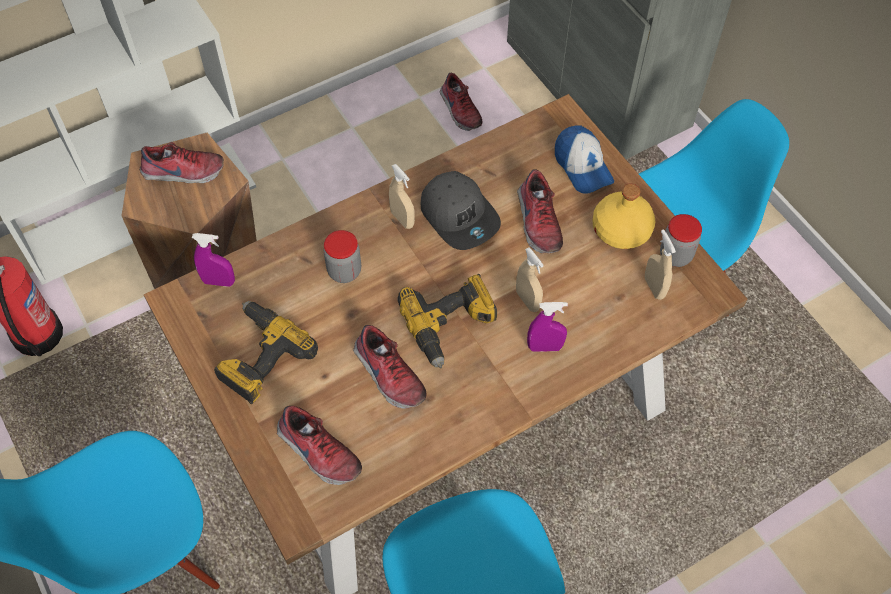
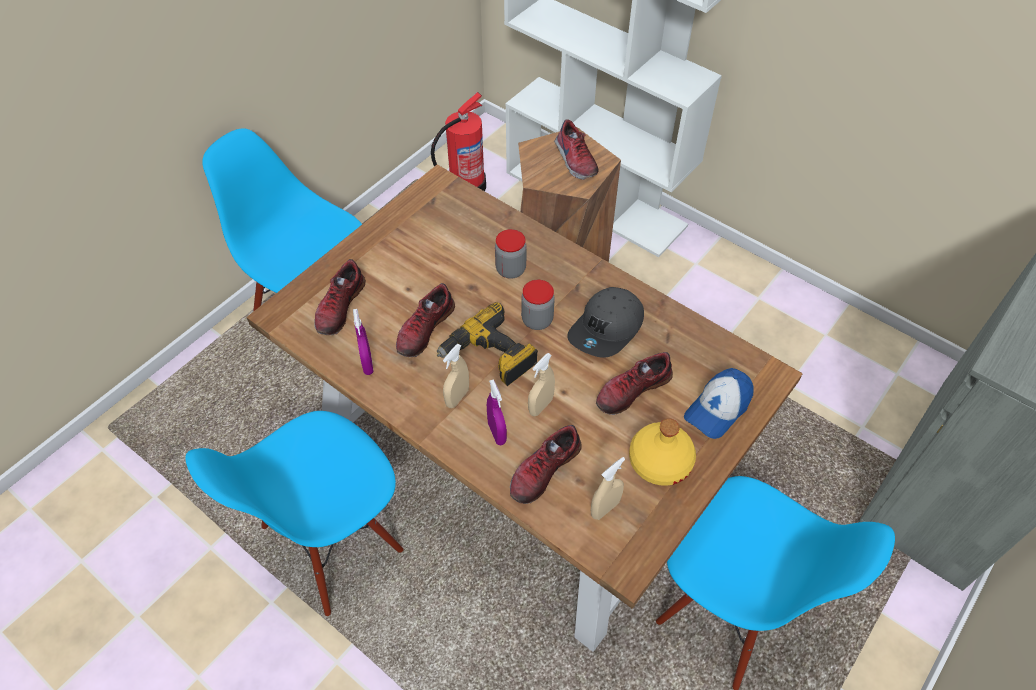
camera: 70 degrees right, 5 degrees down
purple spray bottle [192,233,235,287] -> purple spray bottle moved to [353,309,374,375]
power drill [214,301,318,404] -> none
beige spray bottle [389,164,415,229] -> beige spray bottle moved to [443,344,469,408]
shoe [440,73,482,131] -> shoe moved to [510,425,582,504]
jar [660,214,702,267] -> jar moved to [521,280,555,330]

